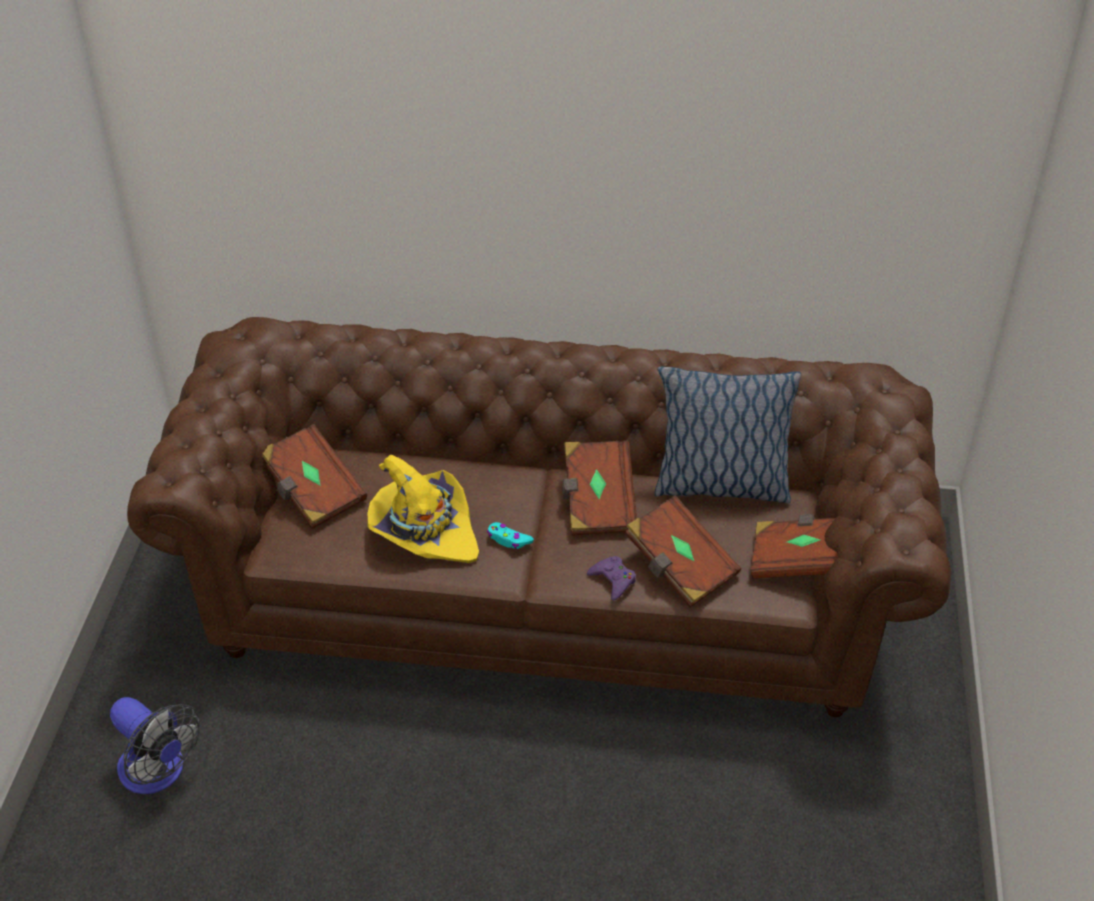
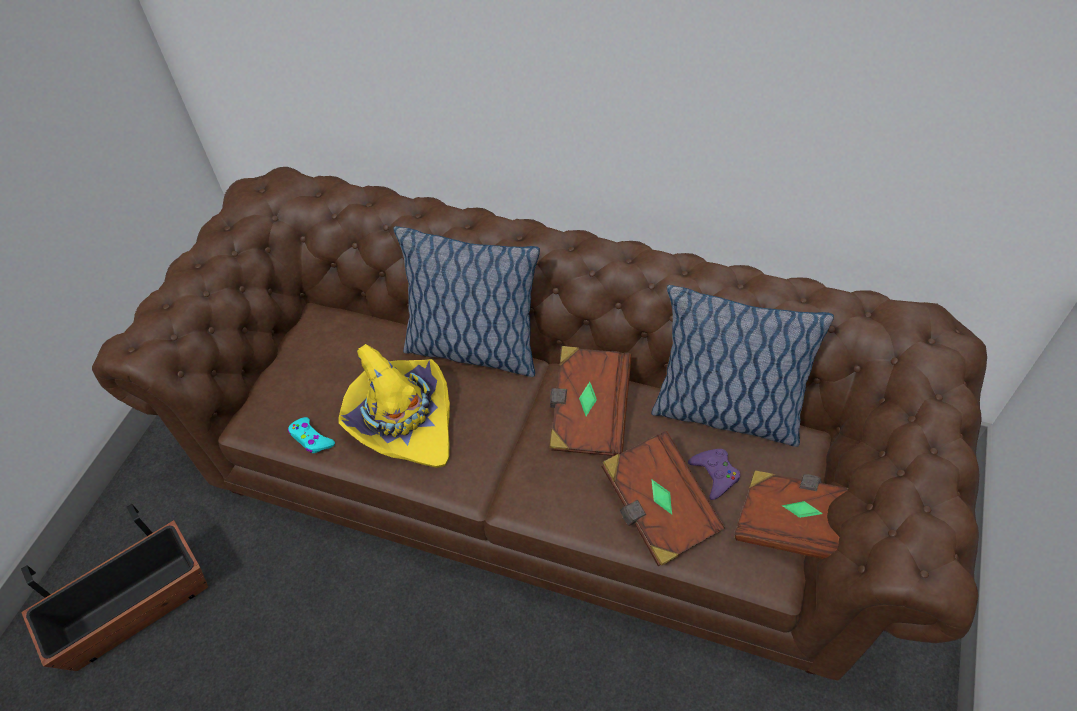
camera: 15 degrees right, 10 degrees up
fan [110,697,200,794] -> planter [21,504,208,671]
brown book [262,424,367,529] -> none
turquoise game controller [487,522,534,549] -> turquoise game controller moved to [288,417,335,453]
purple game controller [587,556,636,601] -> purple game controller moved to [688,449,740,500]
none -> pillow [394,226,540,377]

